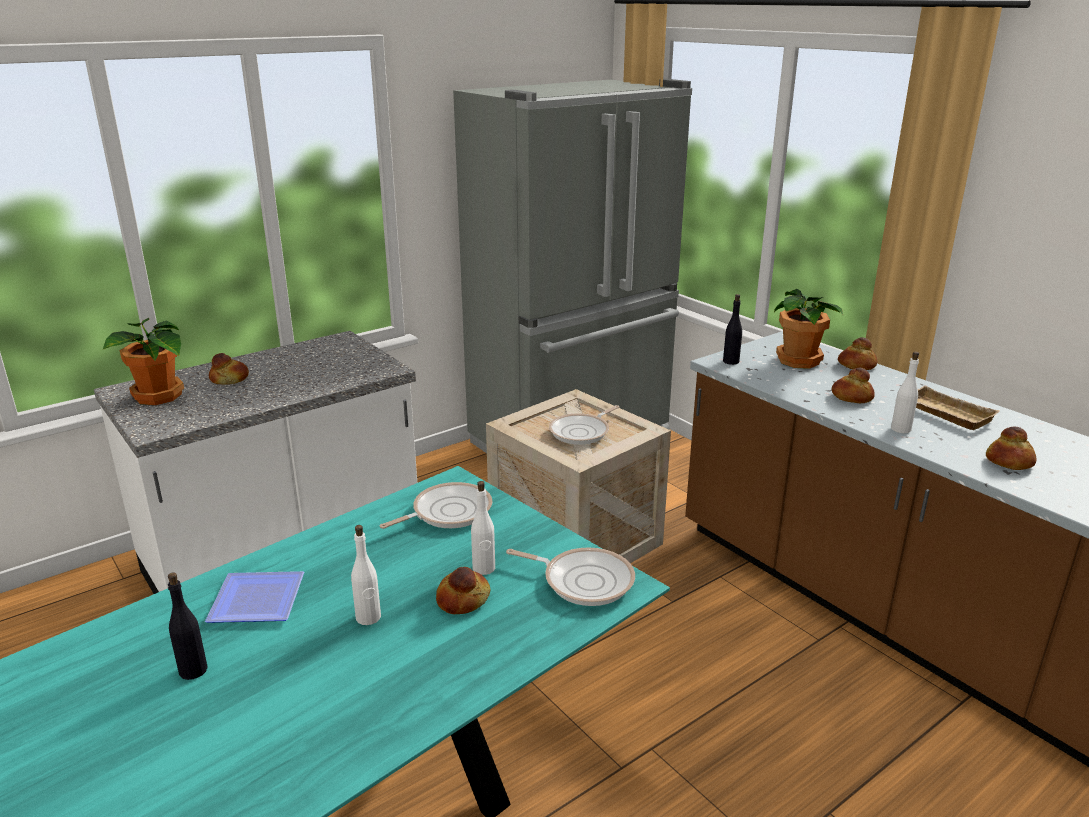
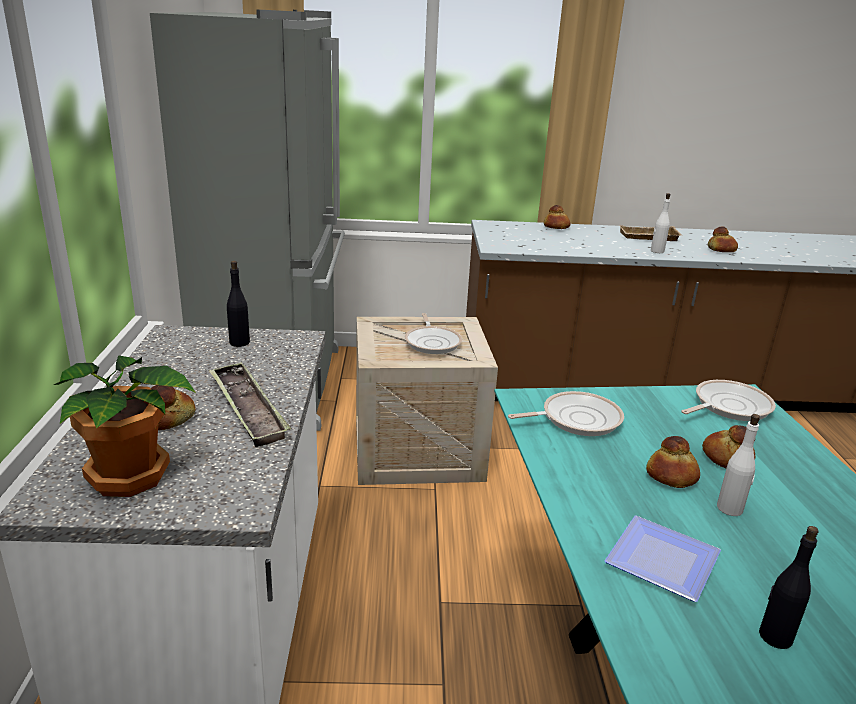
camera: 55 degrees left, 0 degrees up
frying pan [380,482,492,529] -> frying pan turned 75 degrees clockwise [508,391,624,436]
white bottle [471,481,495,575] -> none
black bottle [723,294,742,365] -> black bottle moved to [227,261,250,347]
potted plant [774,289,843,369] -> none
bread [832,367,875,403] -> bread moved to [646,436,700,488]
none -> tray [209,362,291,447]

